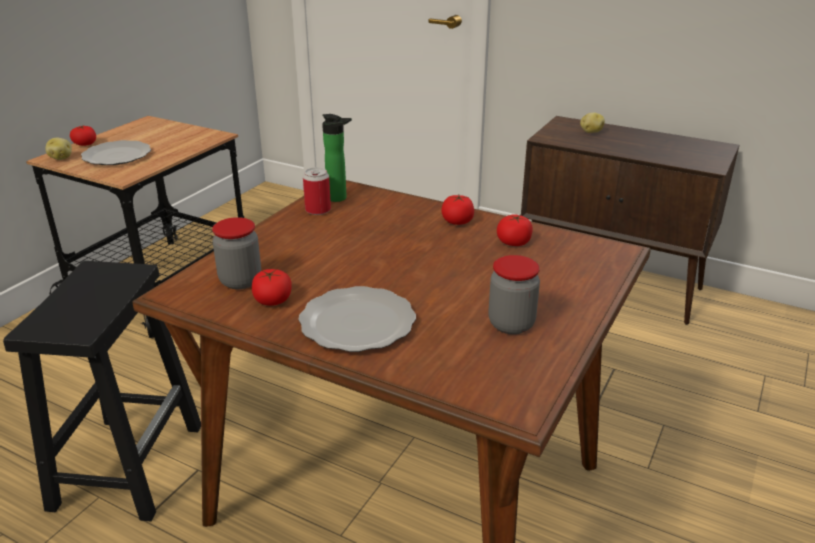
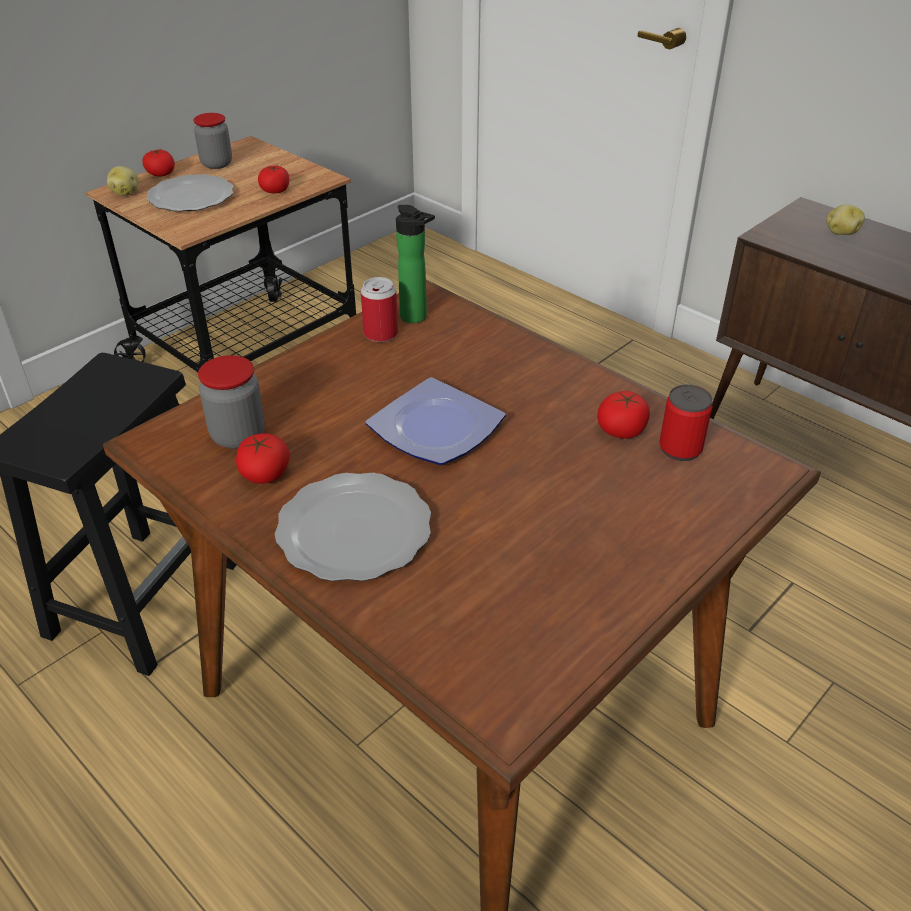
camera: 15 degrees right, 10 degrees up
tomato [441,195,474,225] -> tomato moved to [258,166,289,193]
jar [488,255,540,334] -> jar moved to [194,113,232,169]
none -> plate [366,377,506,465]
none -> can [659,385,713,461]

